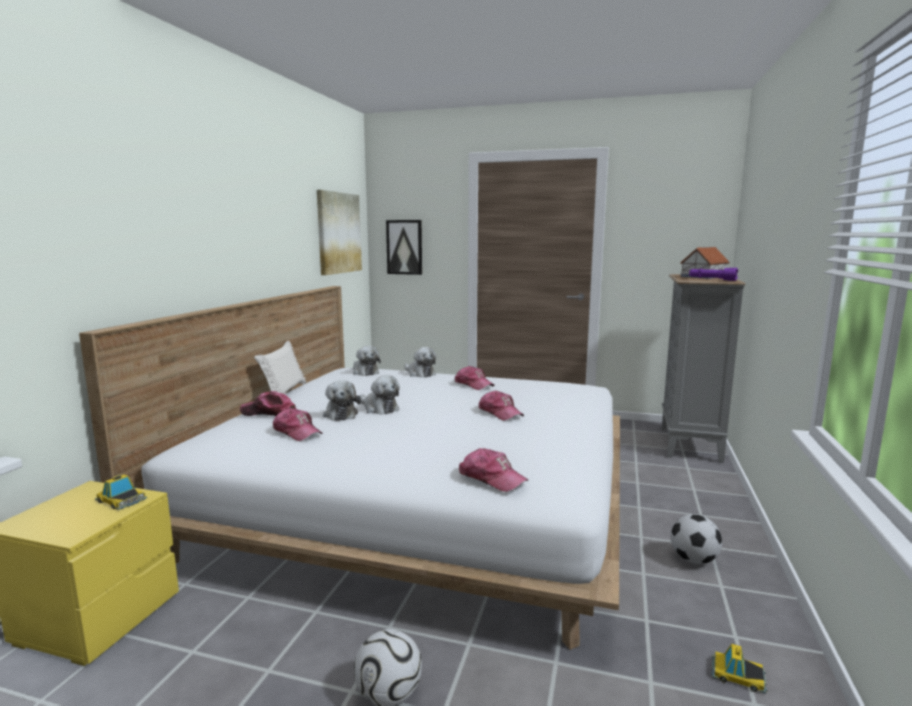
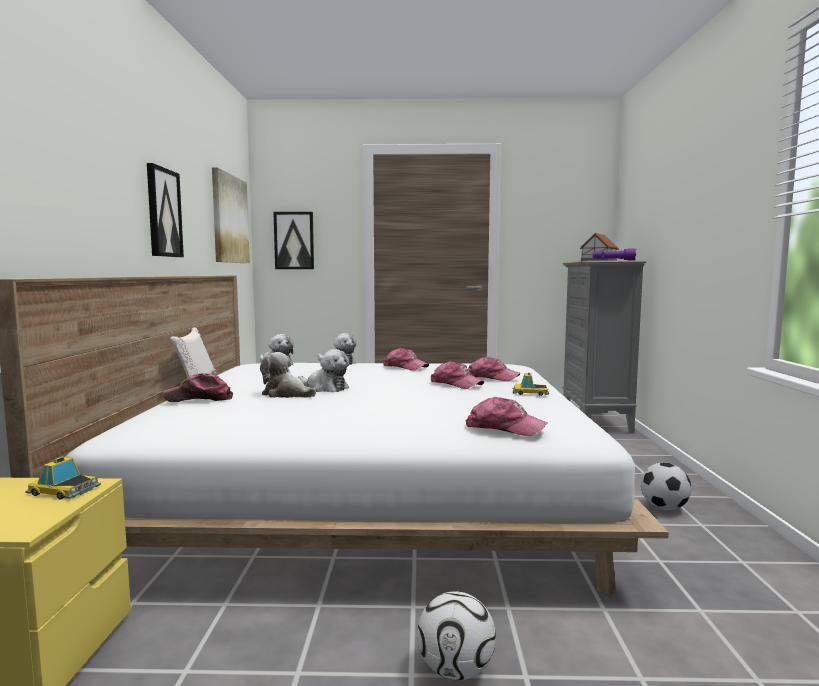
camera: 15 degrees left, 5 degrees down
cap [273,408,323,441] -> cap moved to [468,356,520,382]
plush toy [323,380,361,421] -> plush toy turned 150 degrees clockwise [260,352,316,398]
toy car [711,644,767,694] -> toy car moved to [513,372,549,396]
none -> picture [147,163,184,257]

